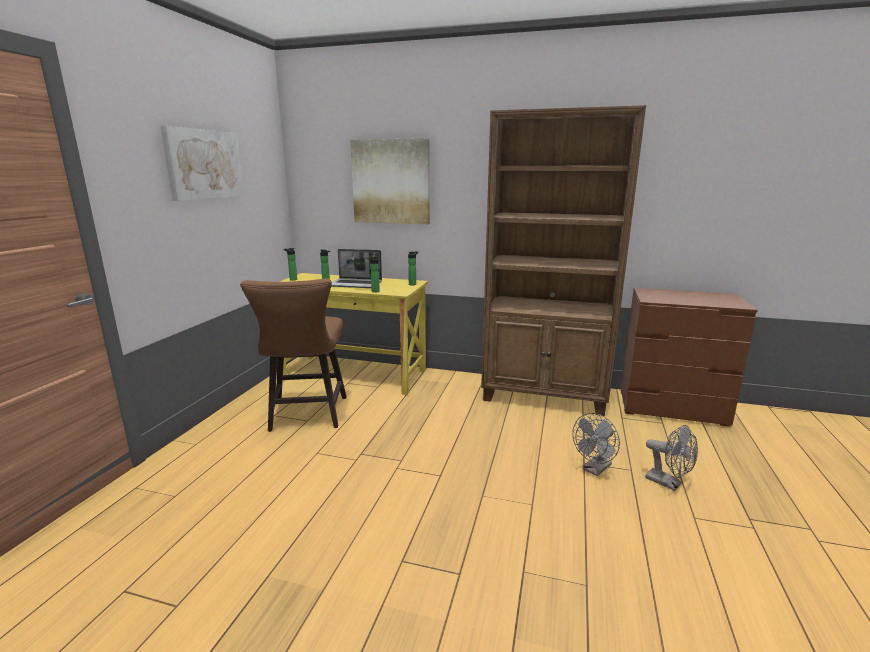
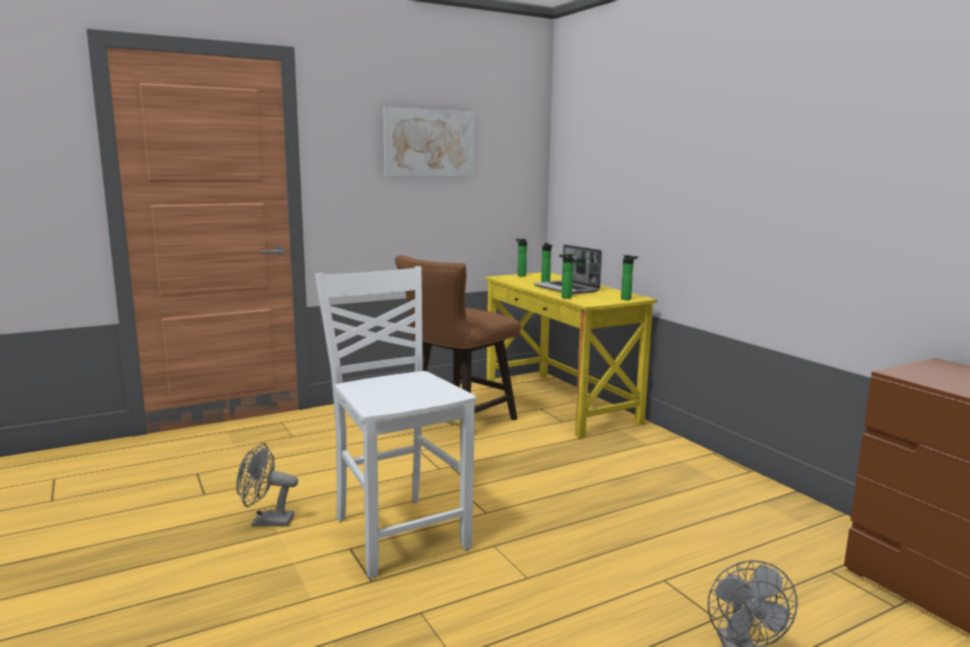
camera: 45 degrees right, 5 degrees down
picture [350,138,430,224] -> none
brown bookcase [481,105,646,416] -> none
grey fan [572,413,620,476] -> grey fan moved to [236,443,298,526]
none -> white chair [315,266,476,579]

